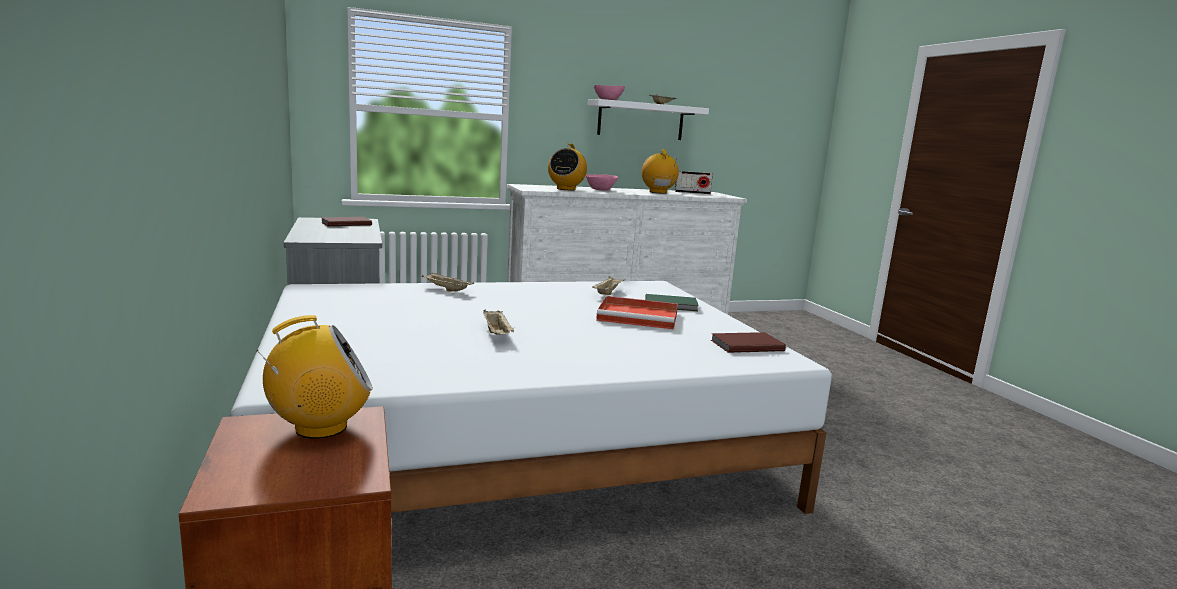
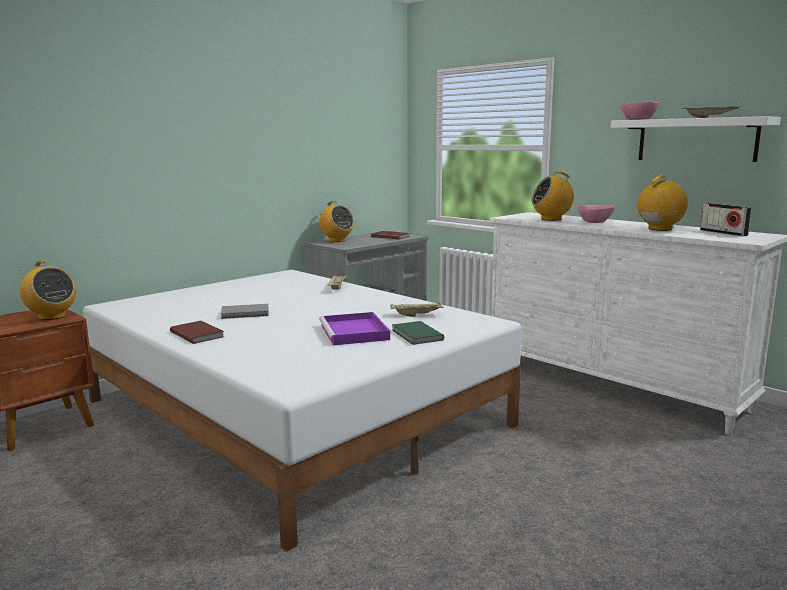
camera: 65 degrees right, 0 degrees up
beige tray [483,309,514,334] -> grey book [220,304,269,319]
red tray [596,296,678,329] -> purple tray [319,312,390,345]
brown book [711,332,786,353] -> brown book moved to [170,321,224,344]
none -> radio [319,201,354,242]

